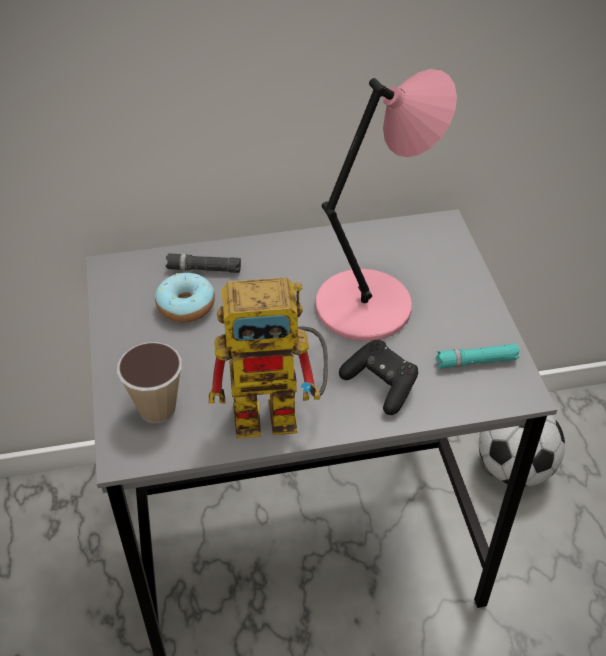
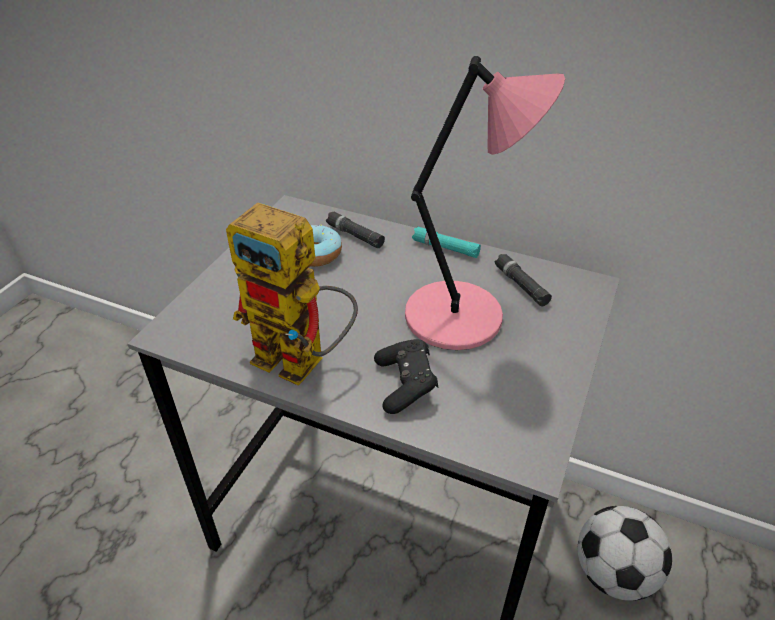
camera: 35 degrees right, 5 degrees down
cup [117,342,182,424] -> none
turquoise flashlight [436,344,519,369] -> turquoise flashlight moved to [412,226,481,258]
none -> black flashlight [495,254,552,307]

